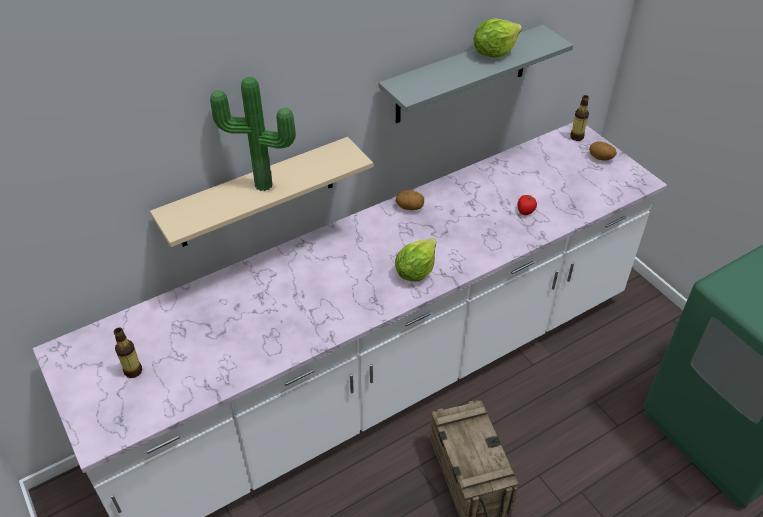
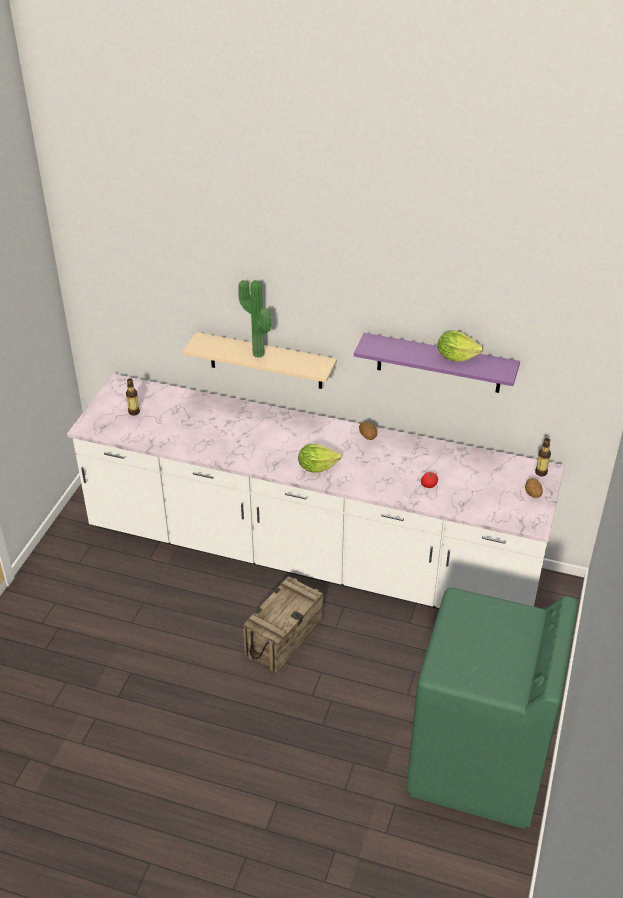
camera: 50 degrees right, 5 degrees down
grey shelf [378,25,573,123] -> purple shelf [354,333,520,393]

